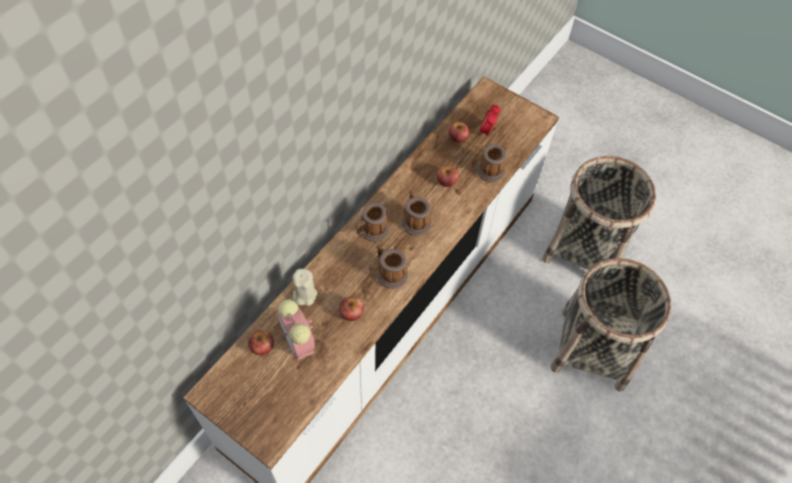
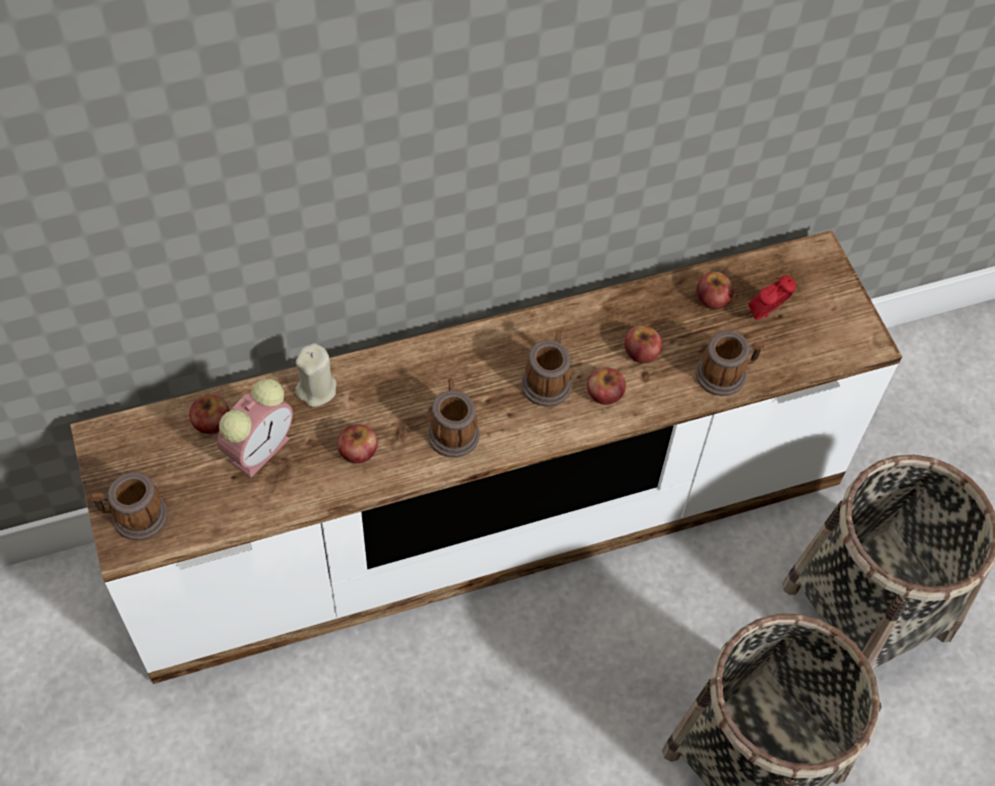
camera: 35 degrees right, 0 degrees up
alarm clock [277,299,315,361] -> alarm clock turned 150 degrees counterclockwise [217,379,293,478]
mug [355,202,389,242] -> mug moved to [90,472,168,540]
none -> apple [587,367,626,405]

